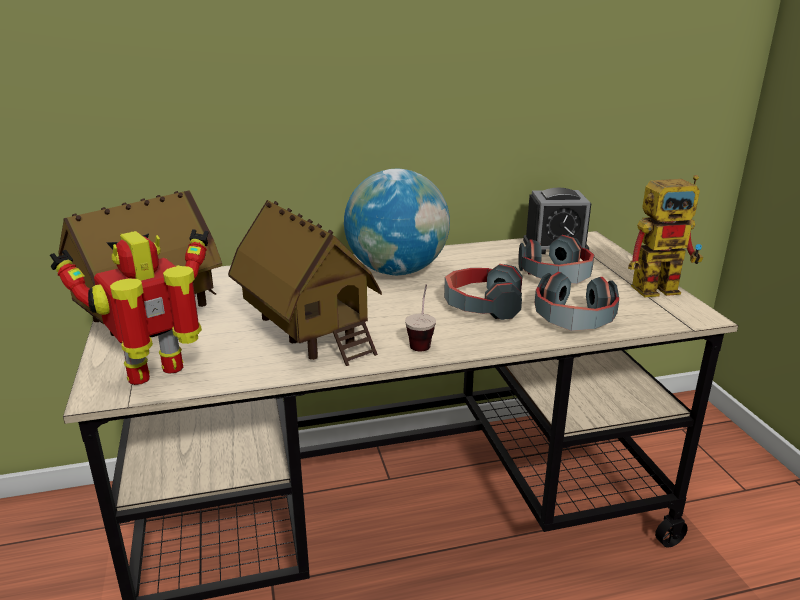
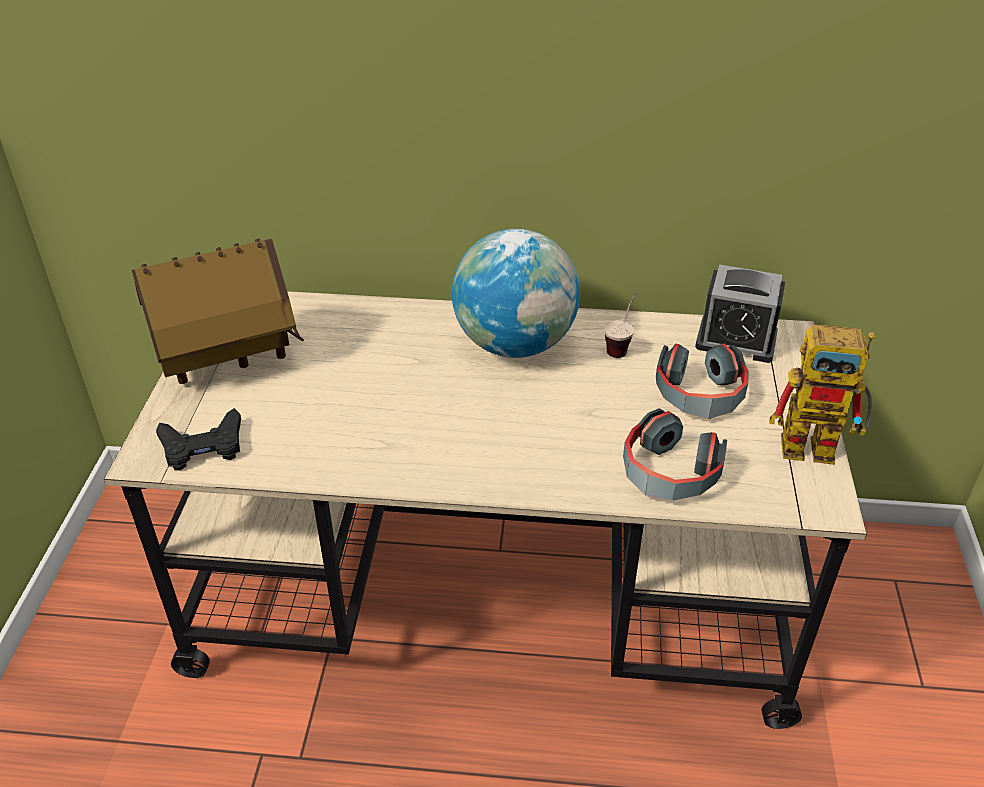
camera: 20 degrees right, 15 degrees up
toy robot [50,229,209,385] -> black game controller [156,408,241,470]
toy house [228,200,382,366] -> none
cup [405,284,436,351] -> cup moved to [604,292,637,358]
headphones [444,264,523,320] -> none

